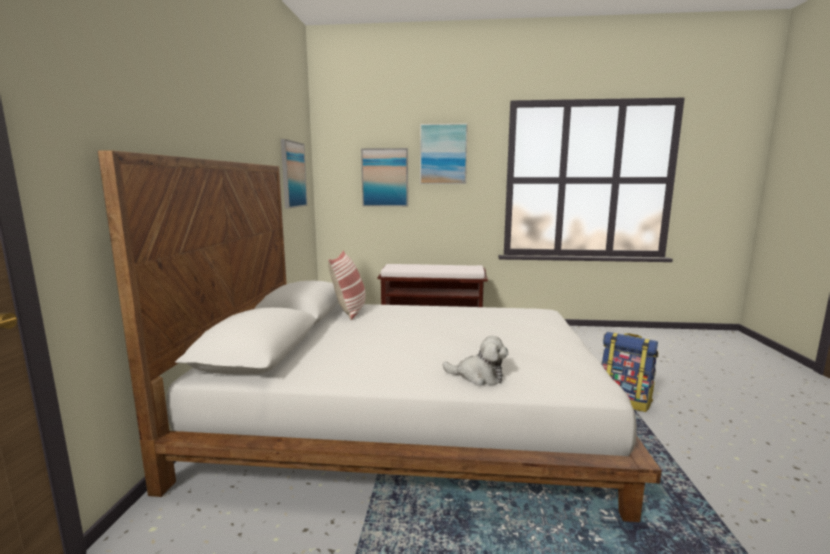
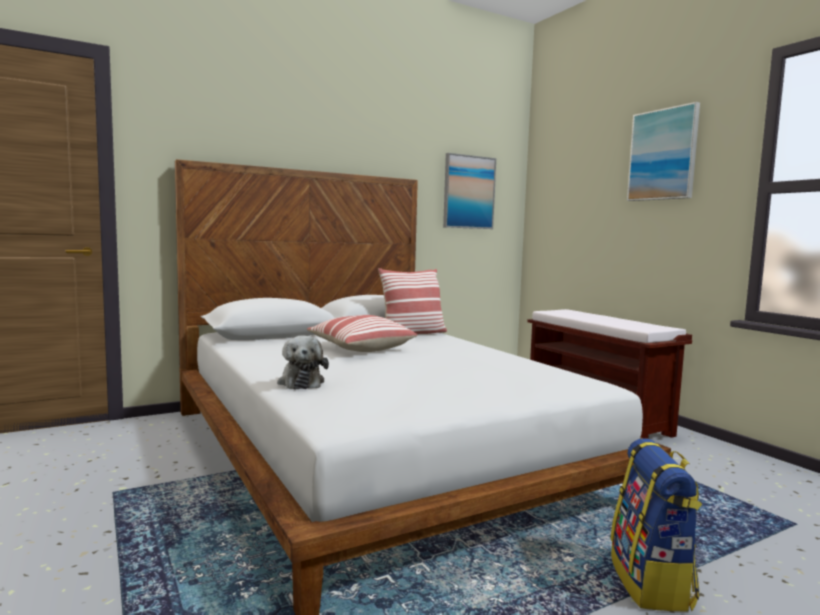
camera: 55 degrees right, 5 degrees down
picture [361,148,408,207] -> none
none -> pillow [307,315,417,352]

